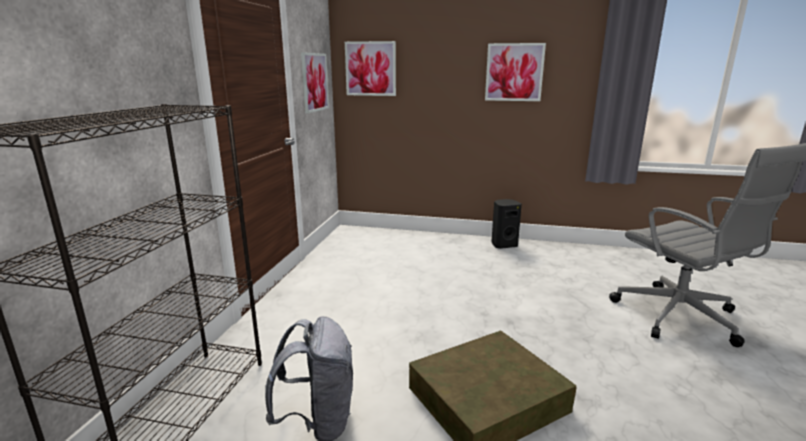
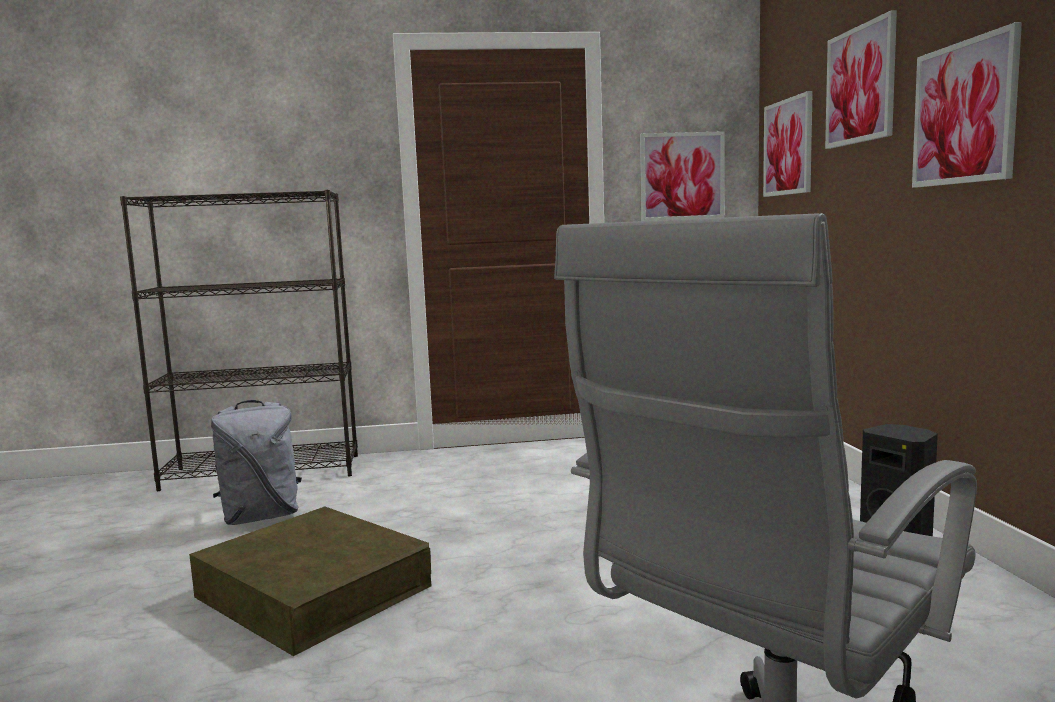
camera: 70 degrees right, 10 degrees down
none -> picture [825,10,897,149]

